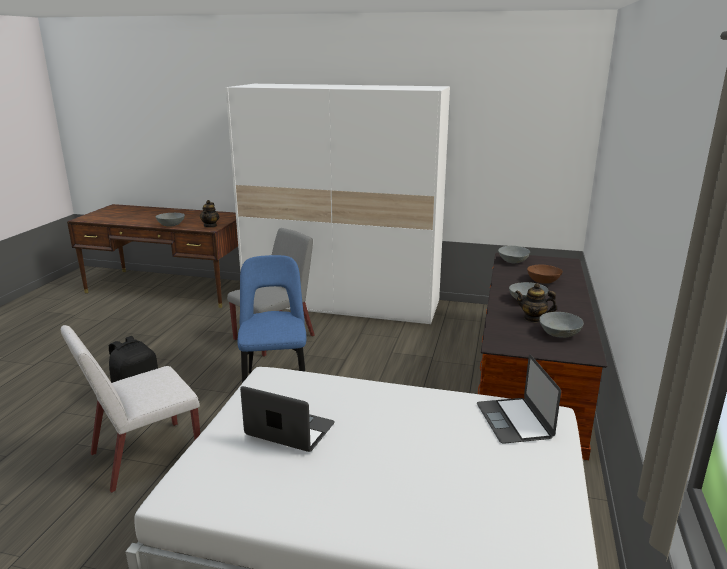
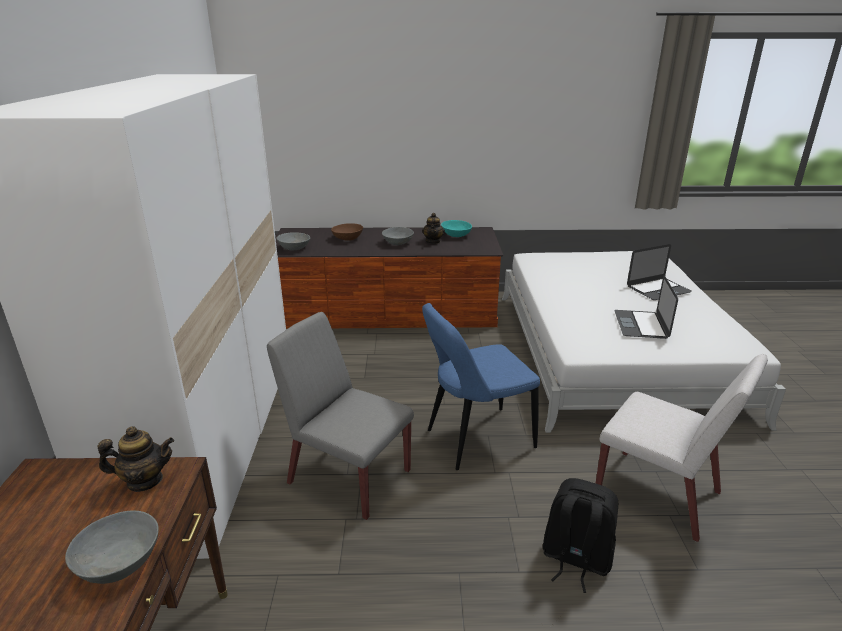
camera: 105 degrees left, 5 degrees up
laptop [477,354,561,444] -> laptop moved to [627,244,692,300]
grey bowl [539,312,584,338] -> turquoise bowl [441,220,472,237]

